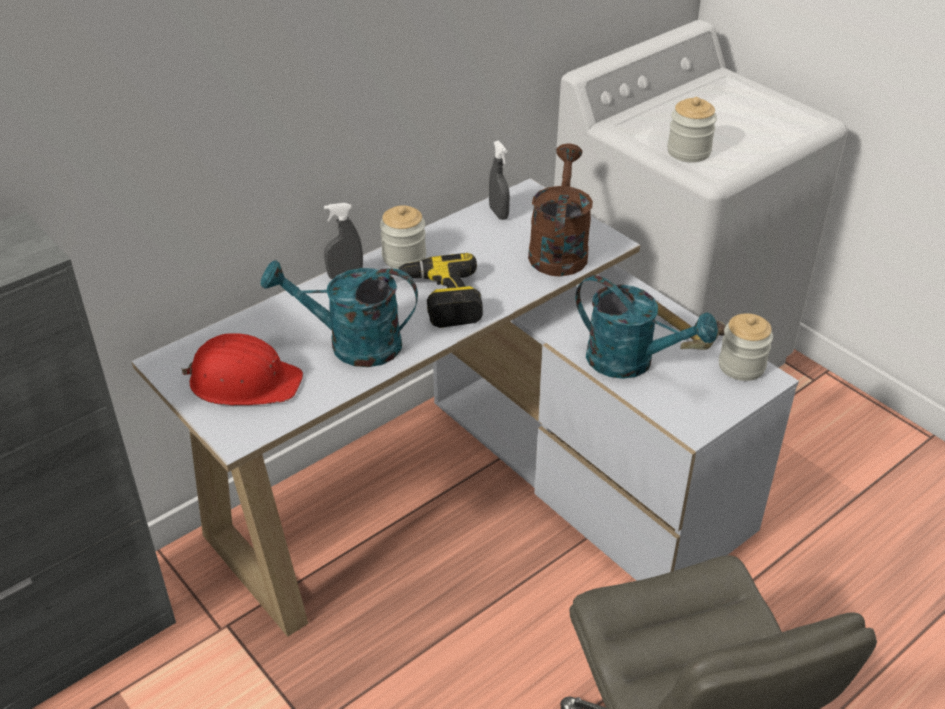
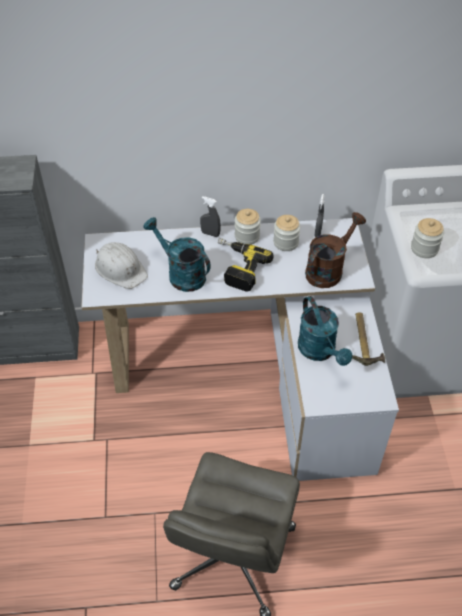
camera: 35 degrees right, 10 degrees up
red hard hat [181,333,303,405] -> white hard hat [95,242,148,289]
jar [719,313,773,381] -> jar moved to [273,215,301,251]

